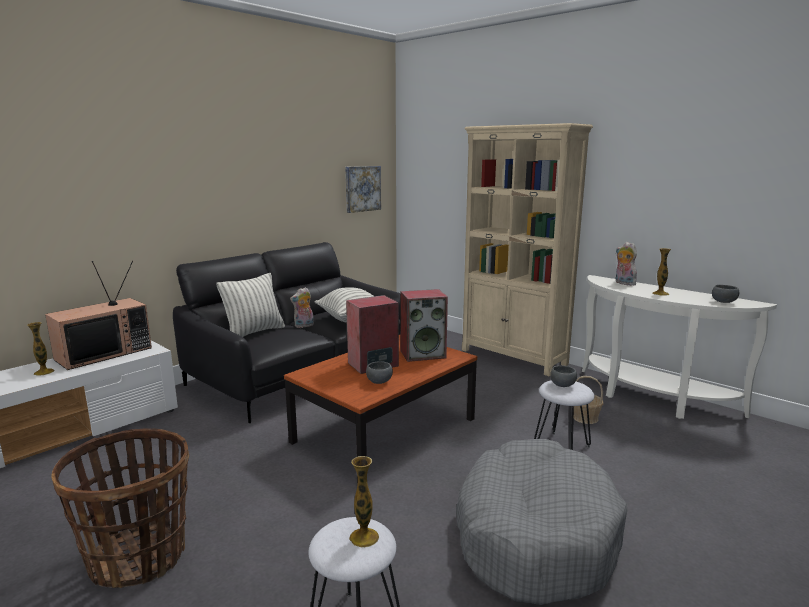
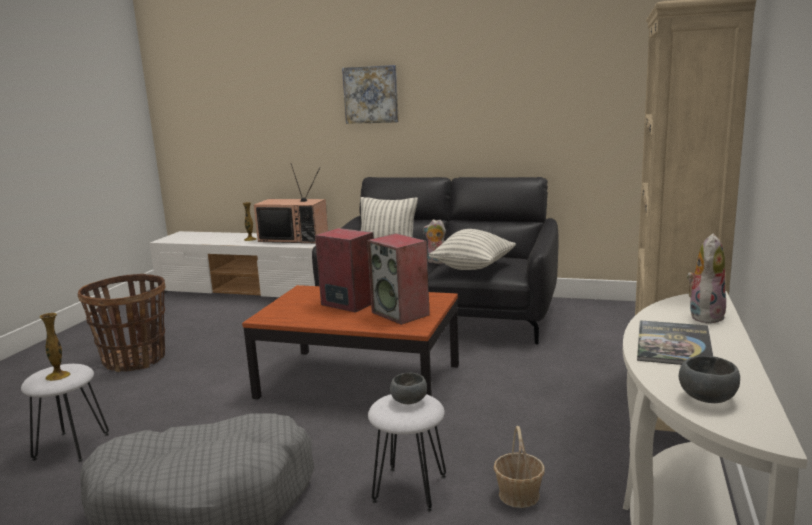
camera: 65 degrees right, 0 degrees up
picture [345,166,381,213] -> picture moved to [342,65,399,124]
grey bowl [366,361,393,384] -> none
vase [652,248,671,296] -> book [637,320,713,365]

